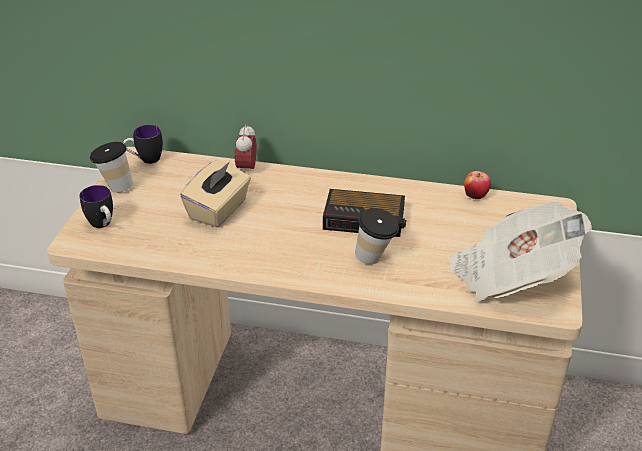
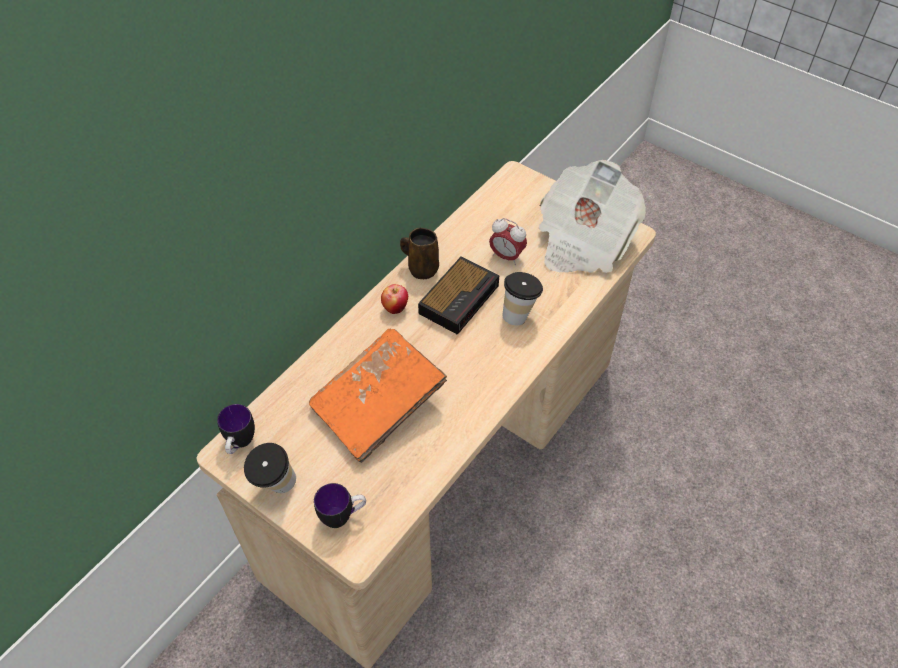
camera: 65 degrees left, 15 degrees up
beige tissue box [180,159,251,227] -> orange book [309,329,447,463]
alarm clock [234,124,257,171] -> alarm clock moved to [489,218,527,265]
apple [464,171,491,199] -> apple moved to [381,284,408,314]
none -> brown mug [400,228,439,279]

